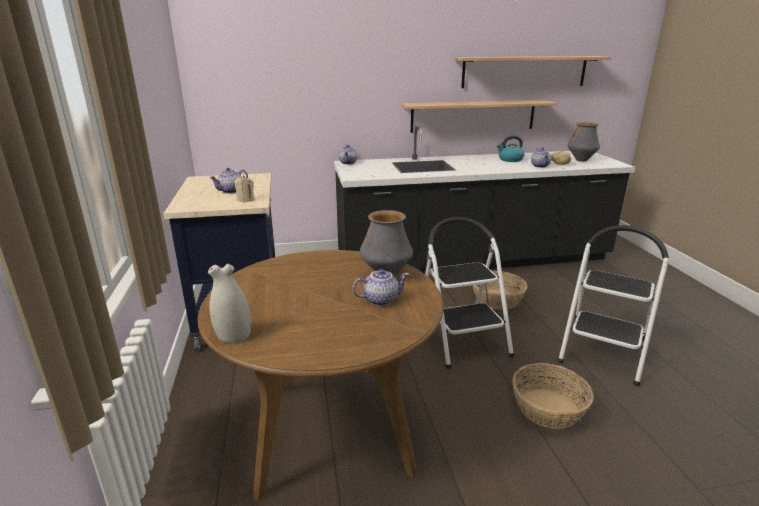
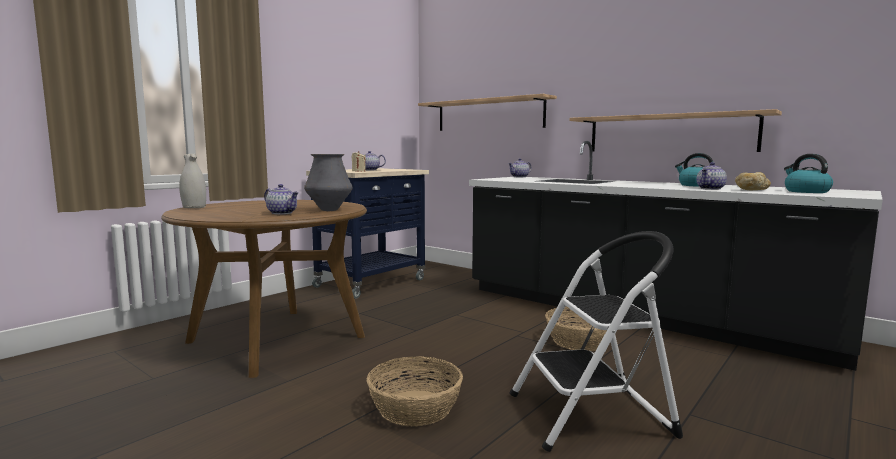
camera: 50 degrees right, 15 degrees down
step ladder [425,217,514,369] -> none
shelf [453,56,612,88] -> shelf moved to [418,94,557,131]
vase [567,122,600,162] -> kettle [784,154,833,193]

